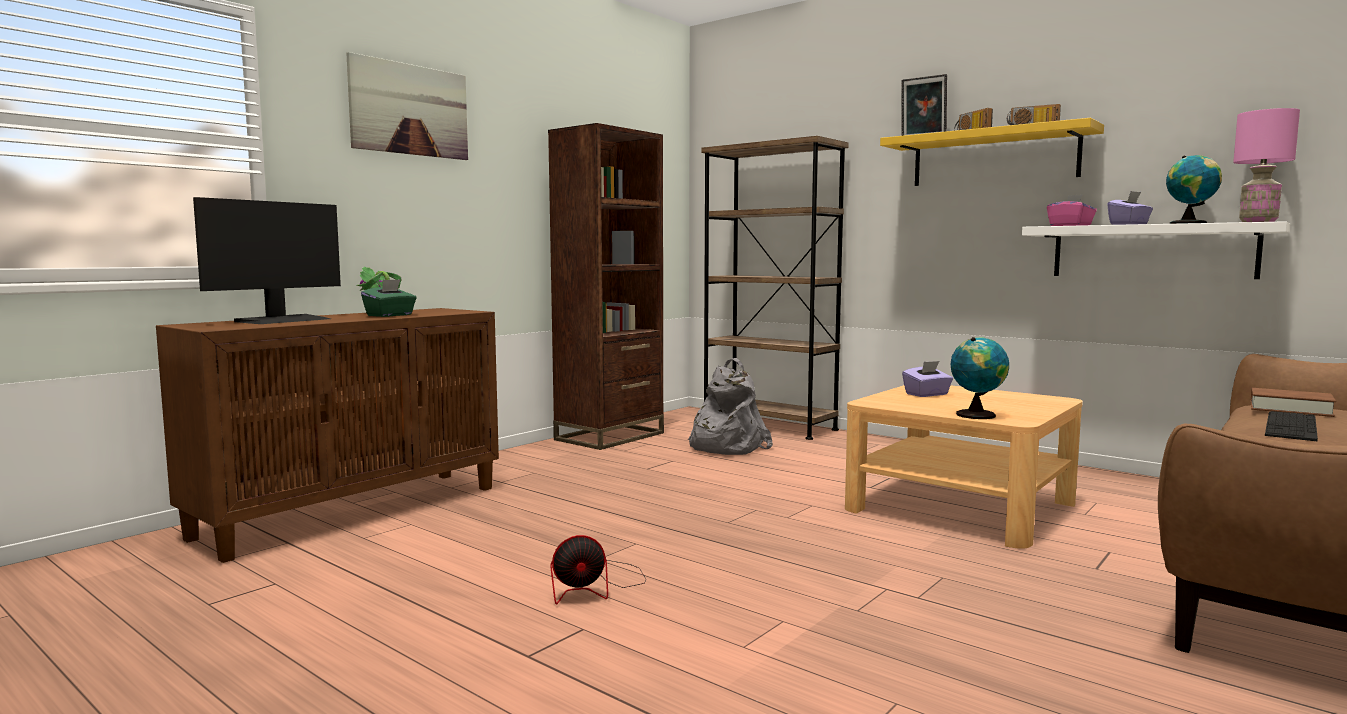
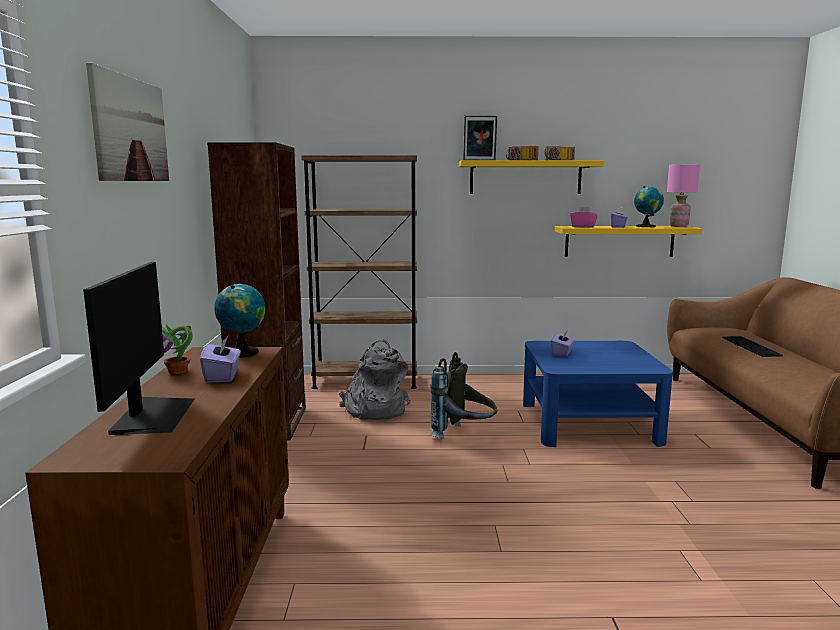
camera: 40 degrees left, 5 degrees up
green tissue box [361,279,417,317] -> purple tissue box [200,336,241,383]
fan [550,535,646,605] -> none
beige coffee table [845,385,1083,549] -> blue coffee table [523,341,673,447]
globe [951,337,1009,419] -> globe moved to [214,284,266,358]
white shelf [1022,221,1291,279] -> yellow shelf [555,226,702,257]
brown book [1251,388,1336,417] -> none
none -> grey backpack [430,352,497,439]

